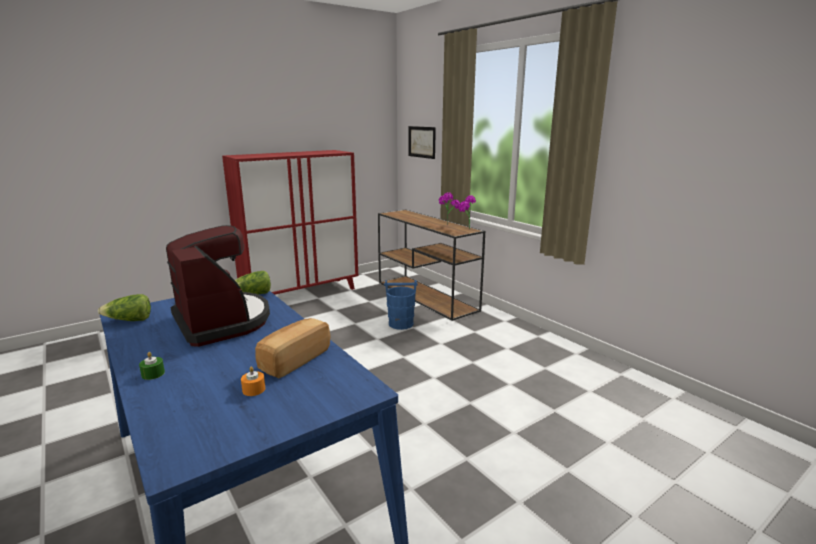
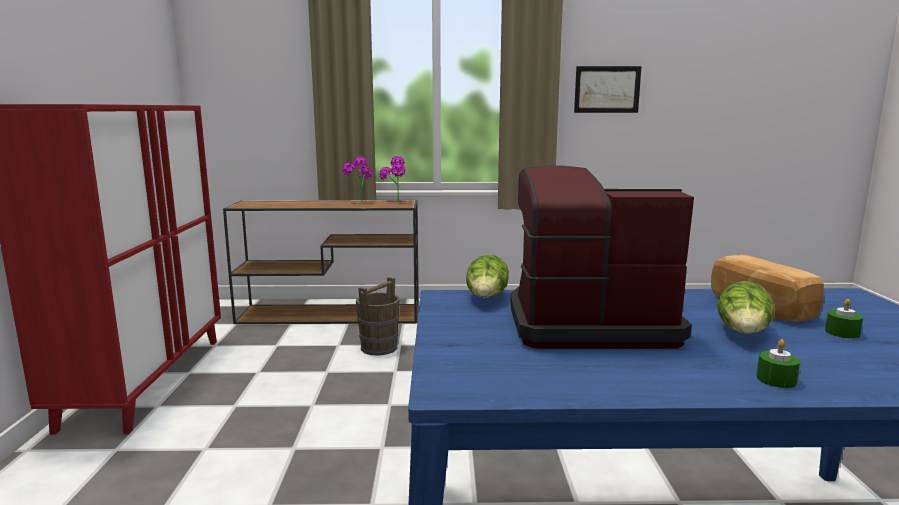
camera: 55 degrees left, 5 degrees down
lettuce [98,294,151,321] -> lettuce moved to [717,281,774,334]
orange candle [241,366,265,396] -> green candle [825,299,863,339]
blue bucket [384,280,418,330] -> brown bucket [356,277,399,356]
picture [408,126,436,159] -> picture moved to [574,66,642,113]

